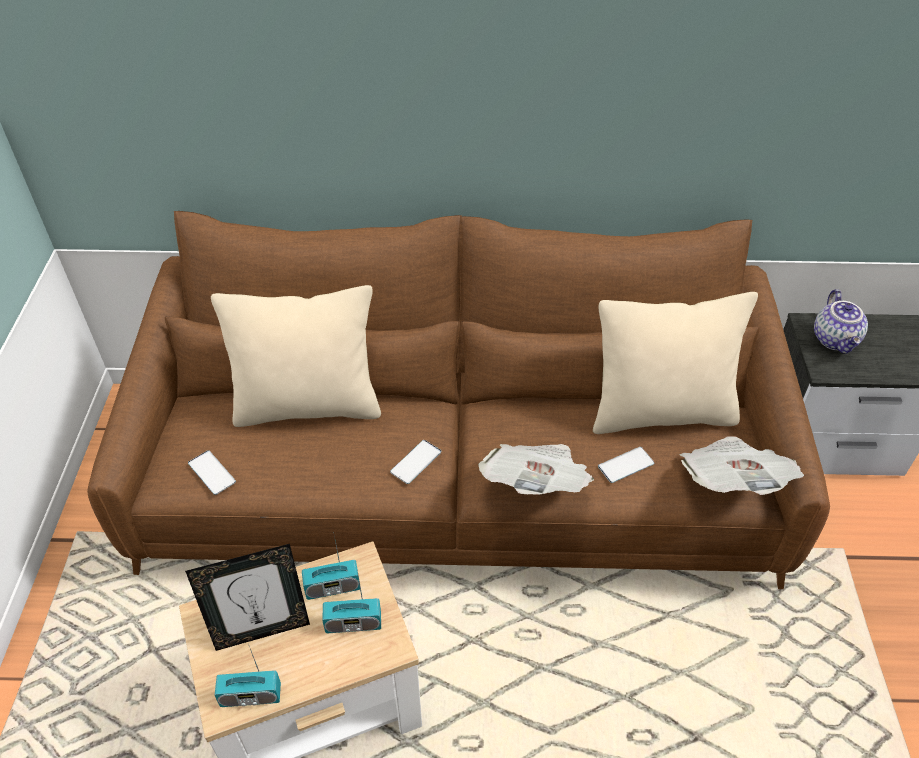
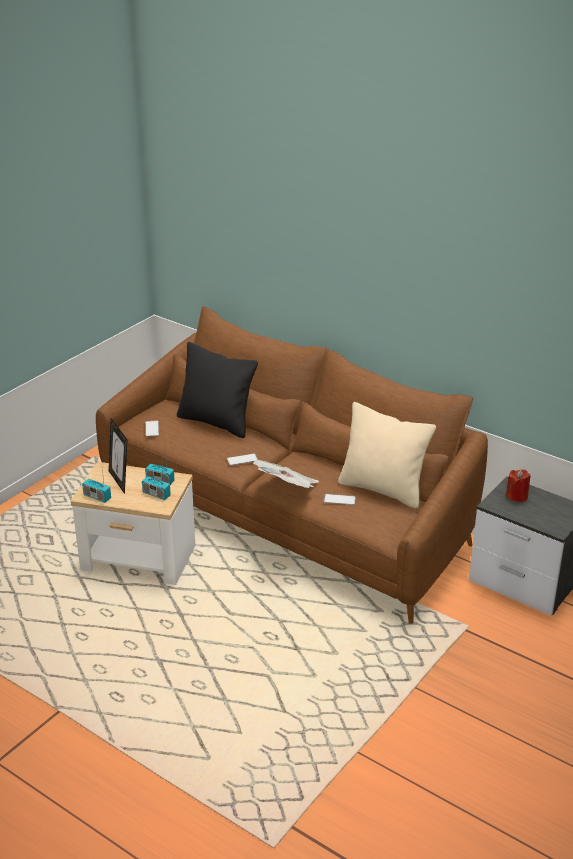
camera: 35 degrees right, 15 degrees down
picture frame [185,544,310,651] -> picture frame turned 45 degrees clockwise [109,418,127,494]
beige pillow [211,285,381,427] -> black pillow [177,342,258,438]
newspaper [680,436,804,495] -> none
teapot [814,289,868,354] -> red candle [506,469,531,502]

